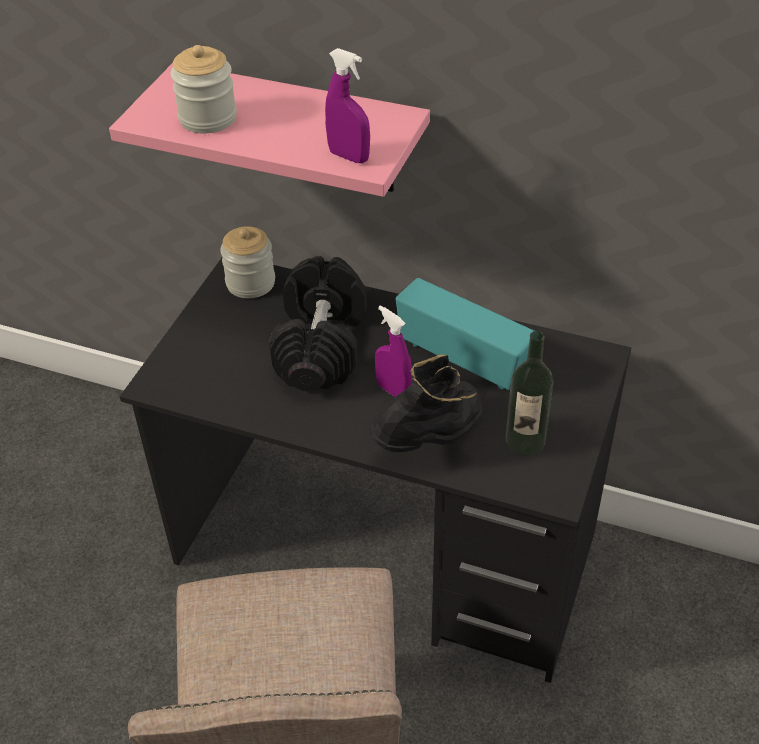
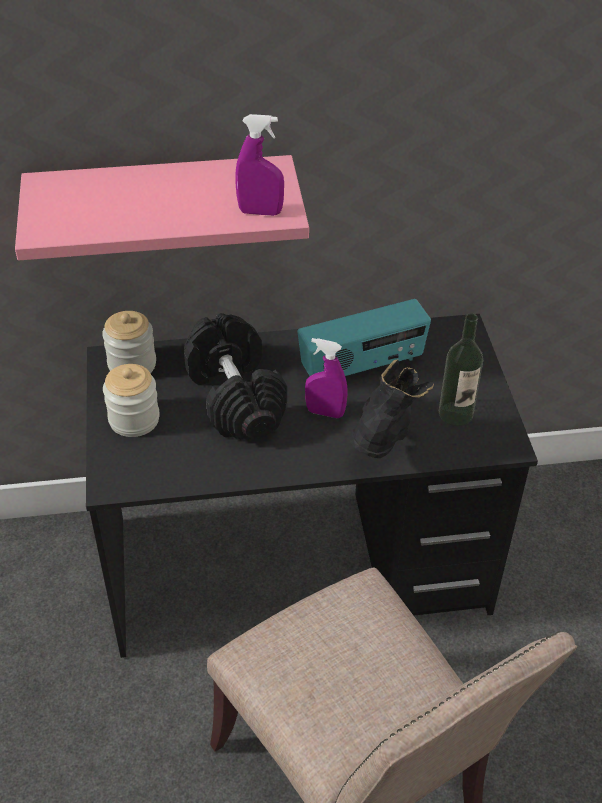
camera: 30 degrees left, 0 degrees up
jar [171,45,237,133] -> jar moved to [103,364,160,437]
radio [396,278,534,390] -> radio turned 150 degrees clockwise [297,299,431,376]

